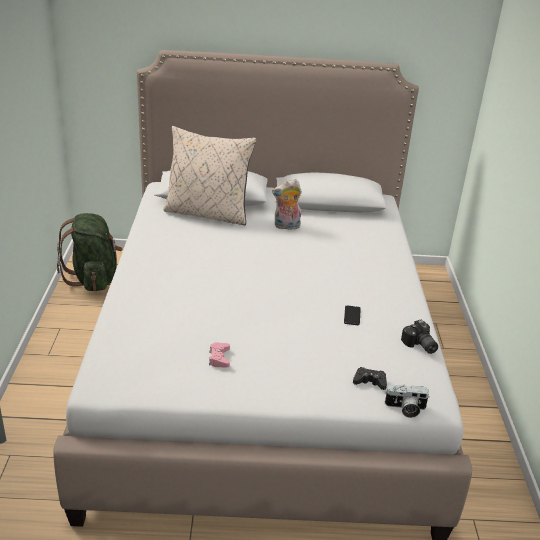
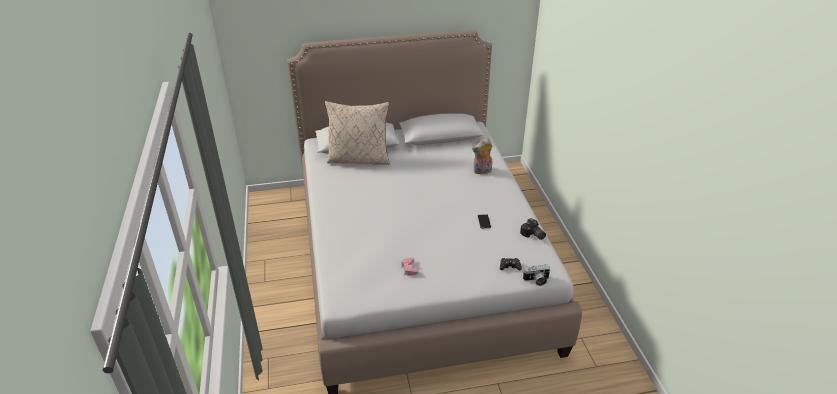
camera: 10 degrees left, 5 degrees up
green backpack [57,213,122,292] -> none
plush toy [272,179,302,230] -> plush toy moved to [472,138,492,175]

